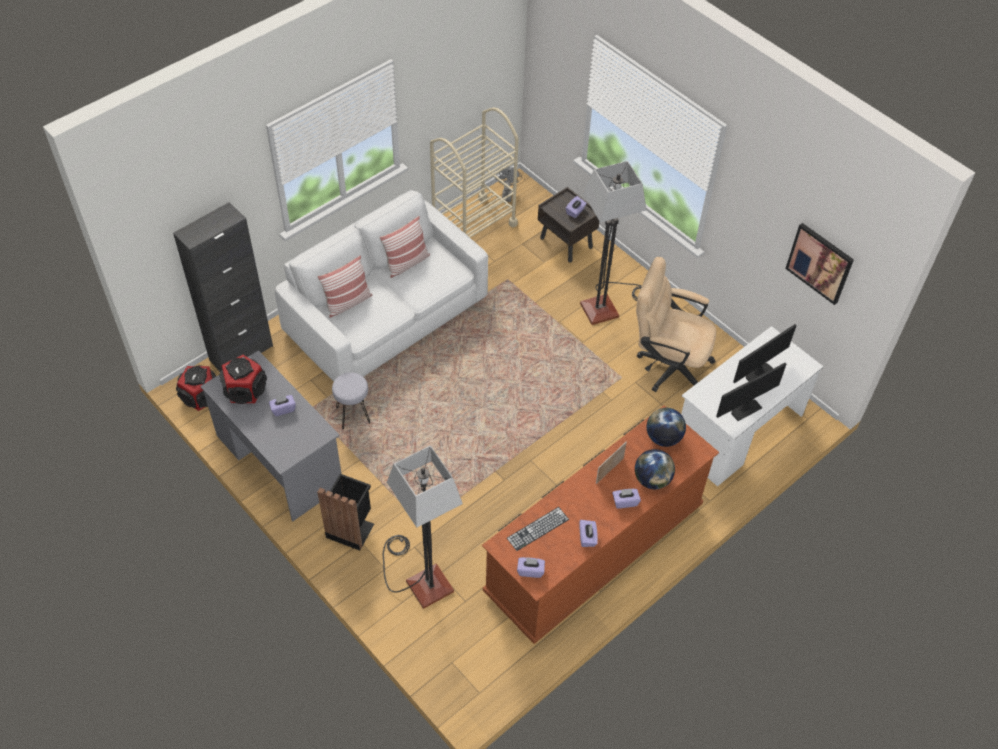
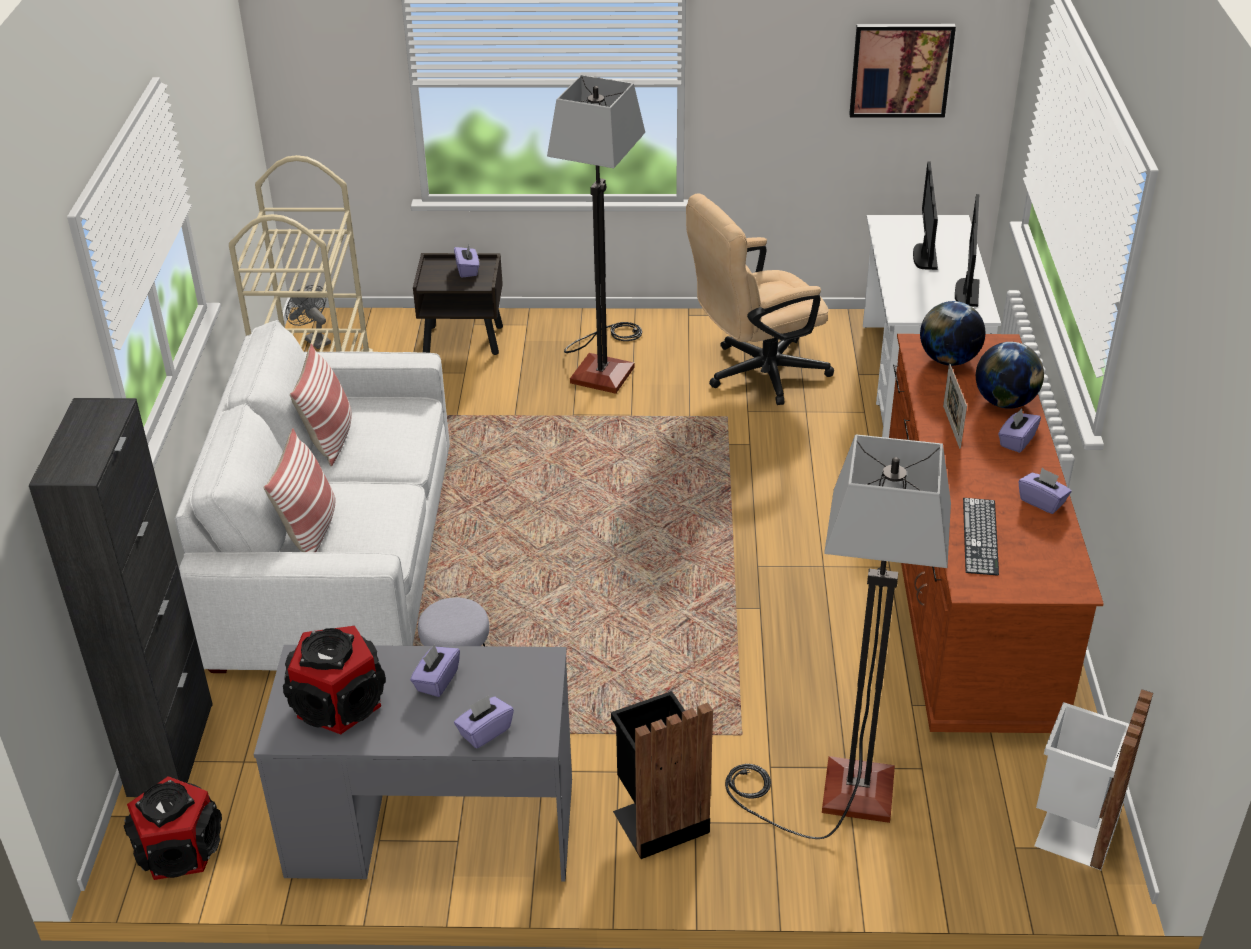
camera: 45 degrees left, 15 degrees down
purple tissue box [517,557,545,578] -> purple tissue box moved to [454,695,514,749]
none -> white trash can [1034,689,1153,870]

